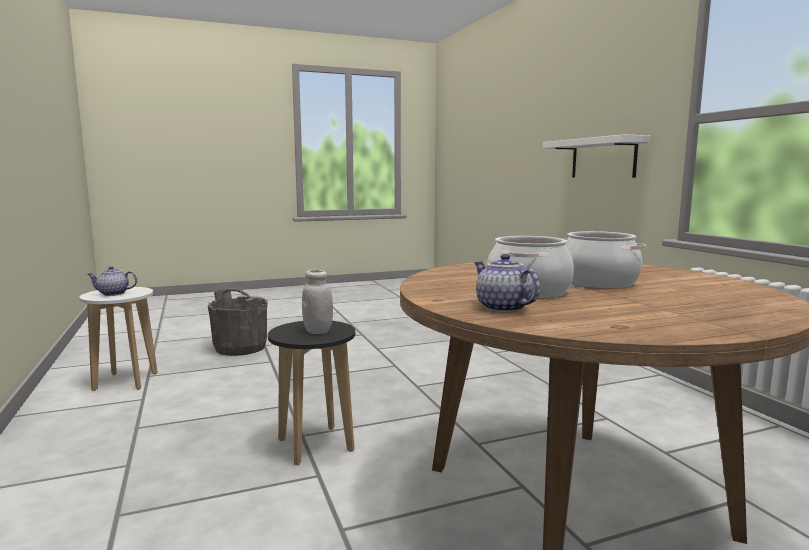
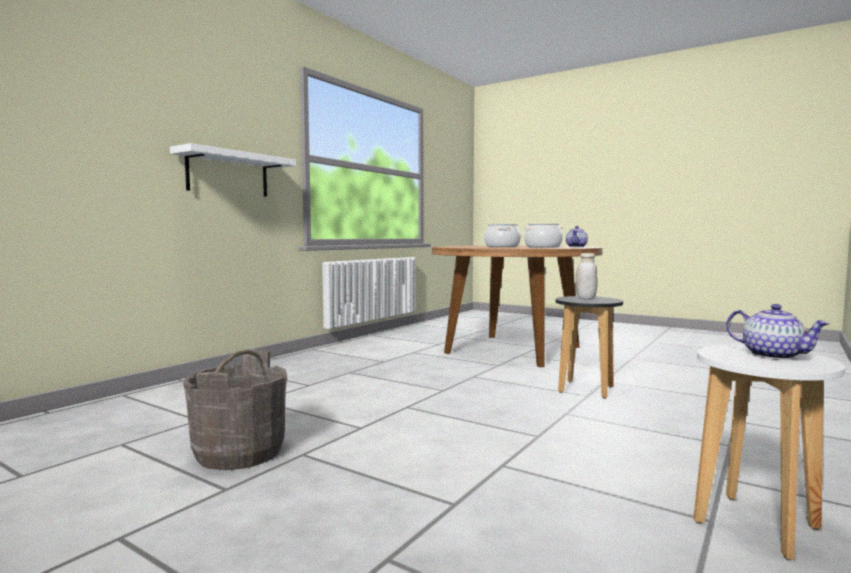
camera: 125 degrees left, 5 degrees down
grey bucket [208,289,268,356] -> grey bucket moved to [183,349,287,470]

